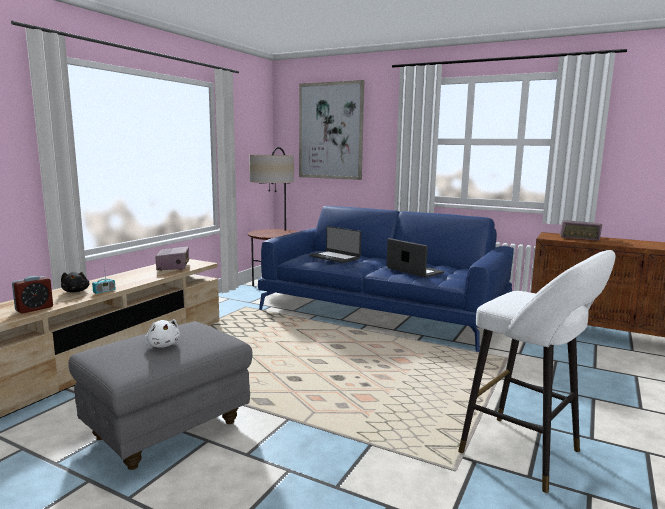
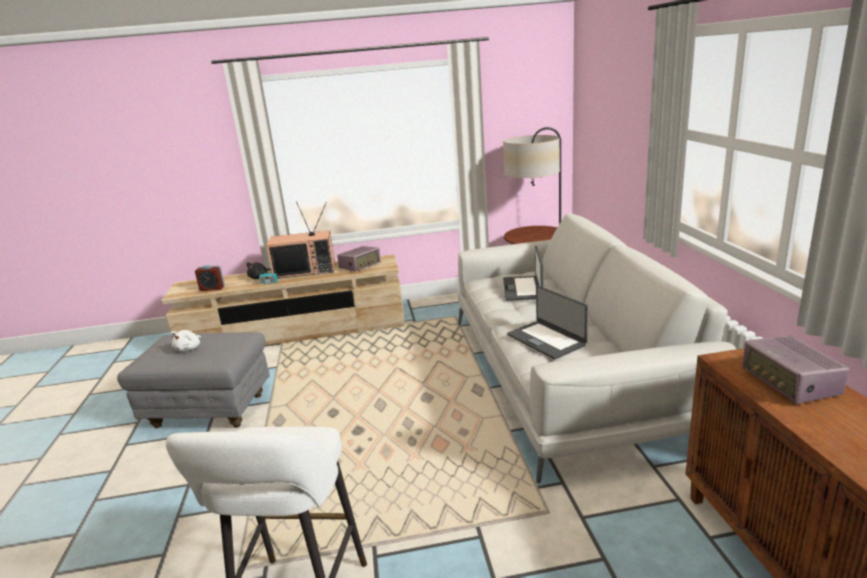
camera: 55 degrees right, 10 degrees up
blue sofa [258,206,514,352] -> white sofa [458,213,736,484]
picture [299,80,365,180] -> none
laptop [387,238,444,278] -> laptop turned 135 degrees clockwise [507,285,588,359]
none -> television [266,201,335,279]

